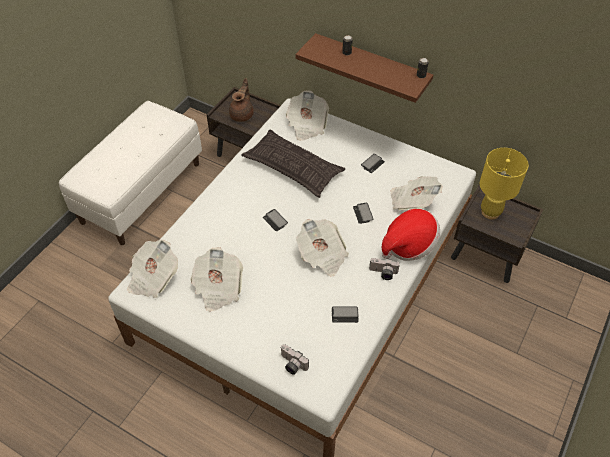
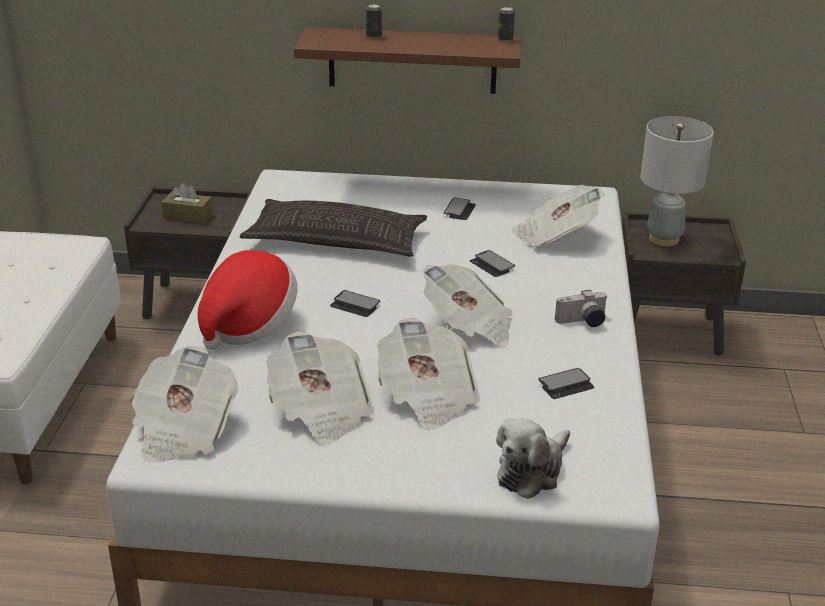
camera: 25 degrees left, 20 degrees down
brown teapot [229,78,254,122] -> brown tissue box [161,183,213,224]
camera [281,344,309,375] -> plush toy [496,418,570,499]
newspaper [286,90,329,141] -> newspaper moved to [377,318,478,429]
hat [382,209,440,261] -> hat moved to [198,250,297,350]
yellow table lamp [480,148,528,219] -> grey table lamp [640,116,714,246]

